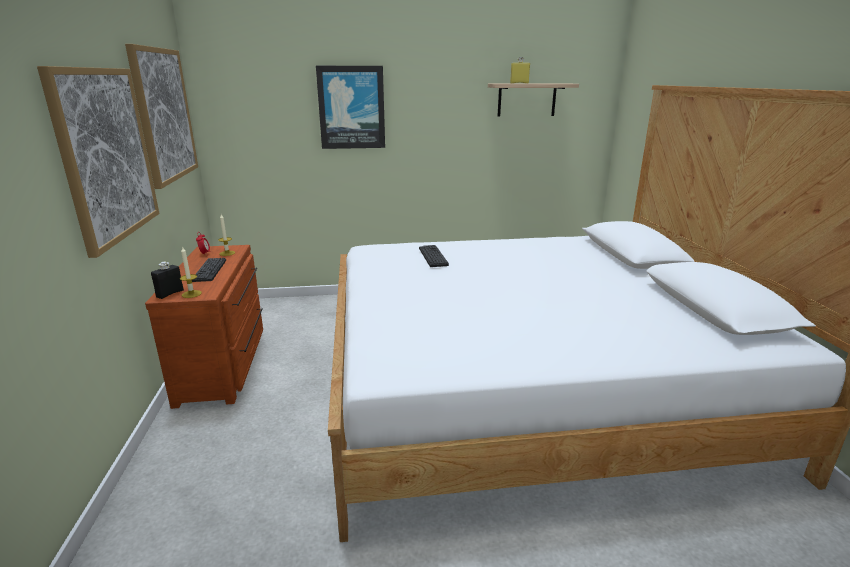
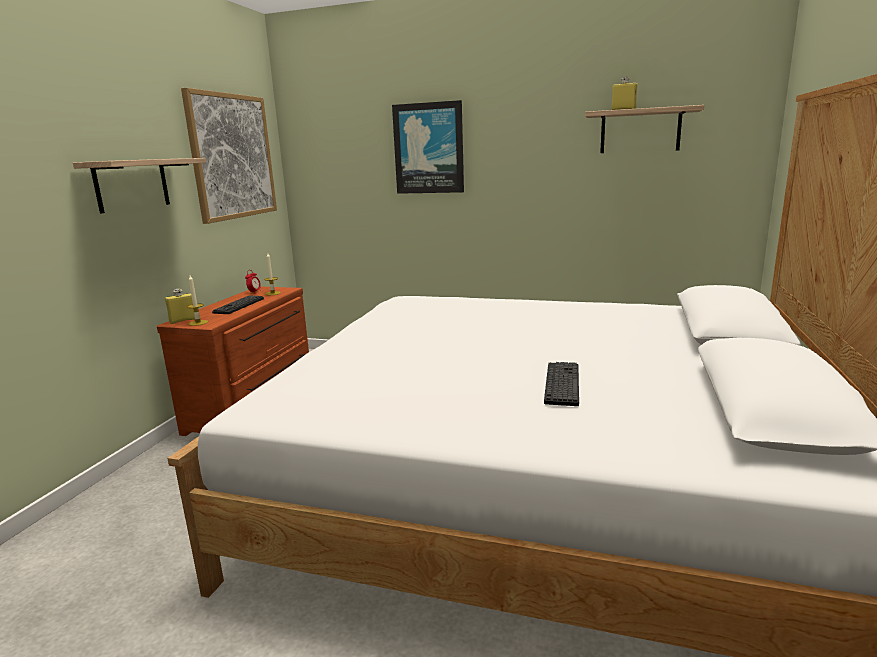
camera: 25 degrees right, 5 degrees down
picture [37,66,159,258] -> shelf [73,158,206,213]
black bottle [151,261,184,299] -> yellow bottle [165,289,195,324]
keyboard [419,245,449,267] -> keyboard moved to [544,362,579,406]

